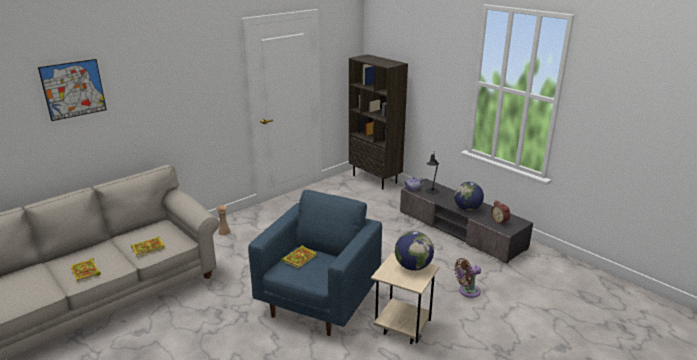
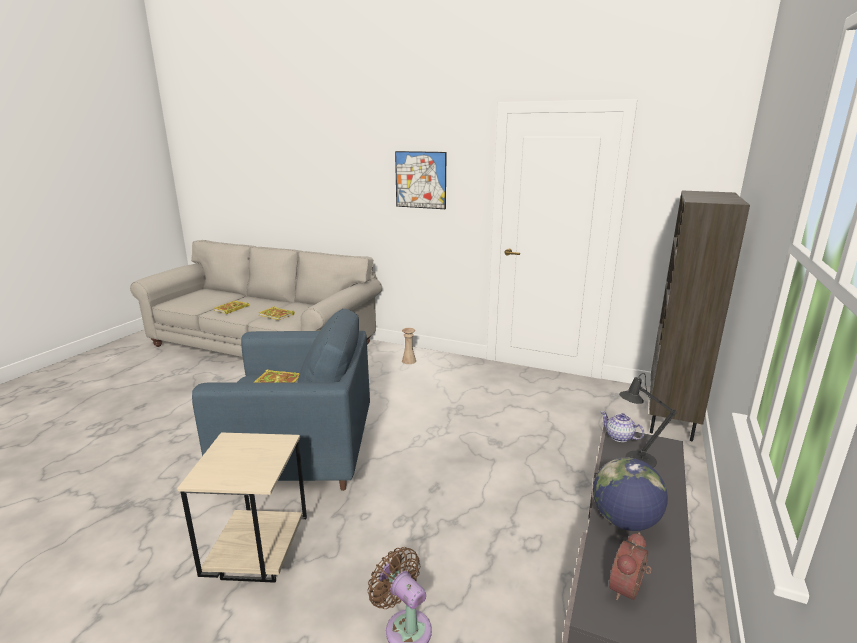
camera: 65 degrees right, 5 degrees down
picture [38,59,107,121] -> picture moved to [395,151,447,209]
globe [395,231,434,271] -> none

